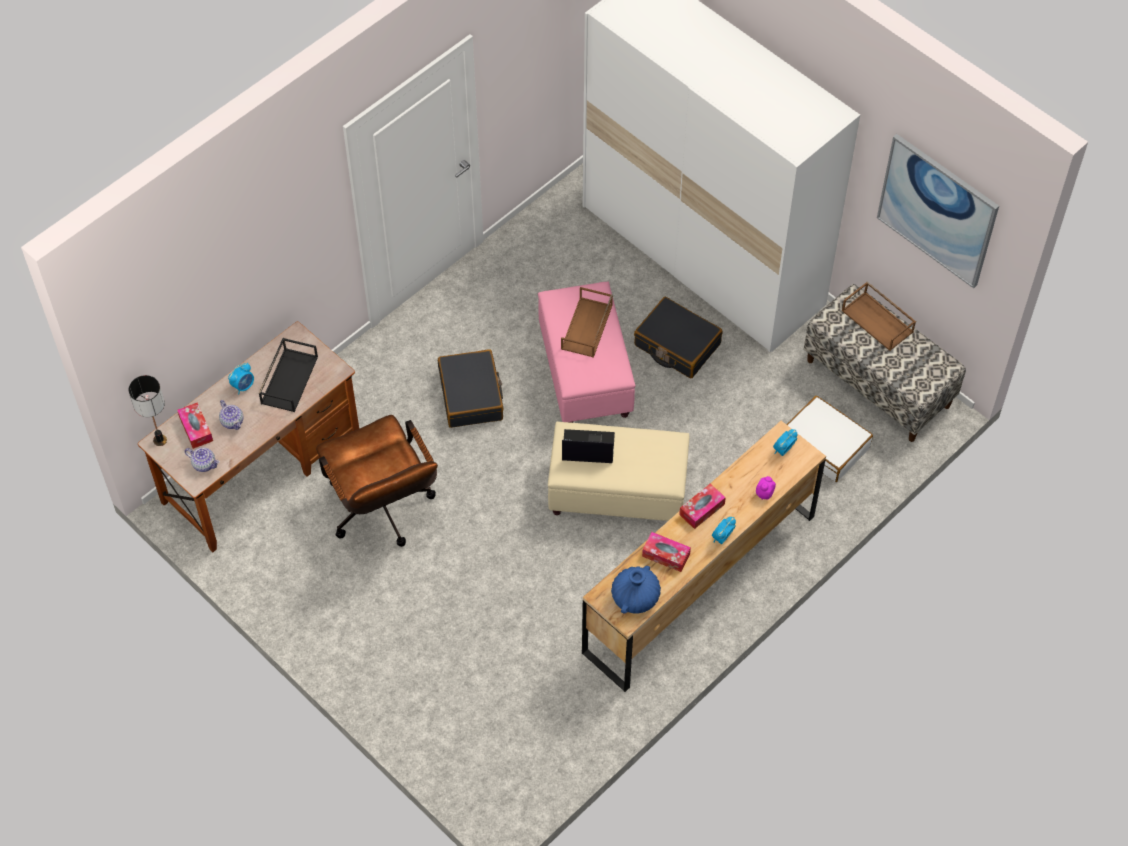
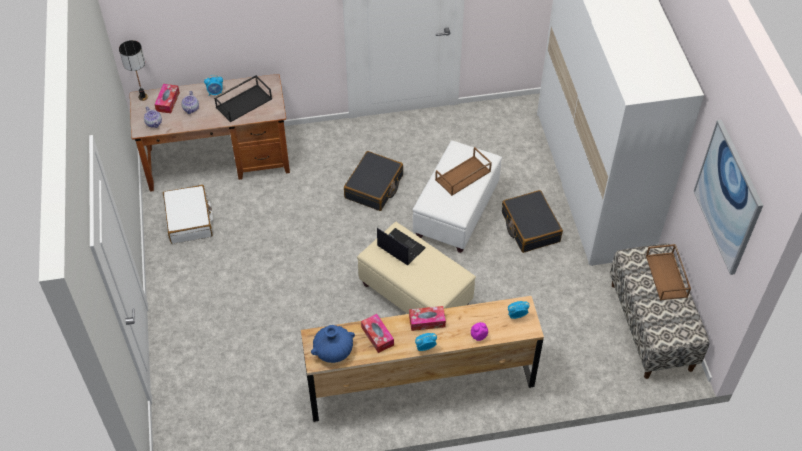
camera: 35 degrees right, 5 degrees down
brown office chair [316,415,438,547] -> none
pink ottoman [538,282,636,423] -> white ottoman [412,140,502,253]
white suitcase [787,396,873,482] -> white suitcase moved to [163,185,213,244]

